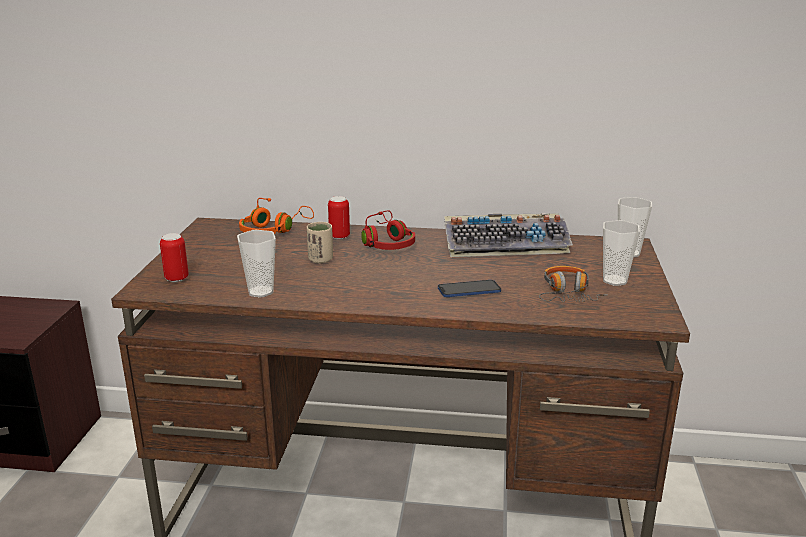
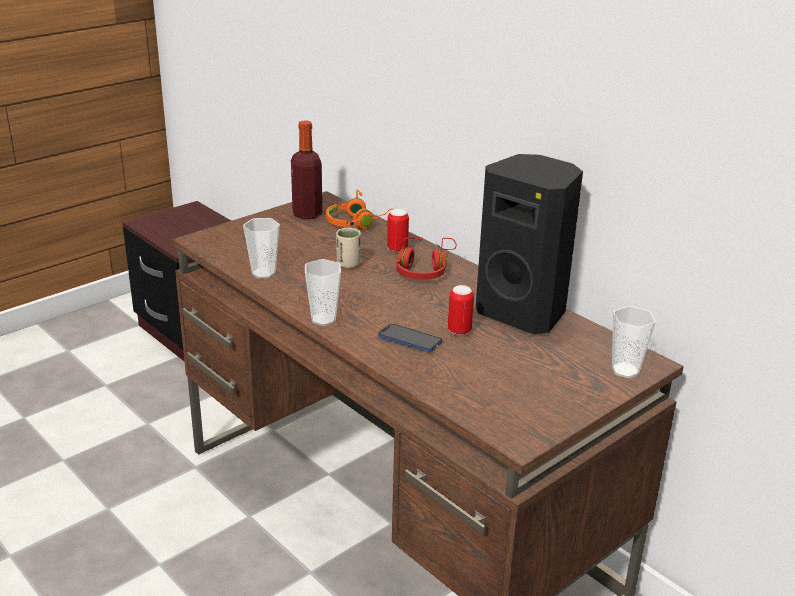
camera: 40 degrees right, 5 degrees up
can [160,233,189,282] -> can moved to [448,285,474,335]
keyboard [444,213,573,257] -> black speaker [476,154,583,334]
headphones [539,266,608,303] -> none
cup [603,220,640,286] -> cup moved to [305,259,341,326]
none -> bottle [291,120,322,219]

